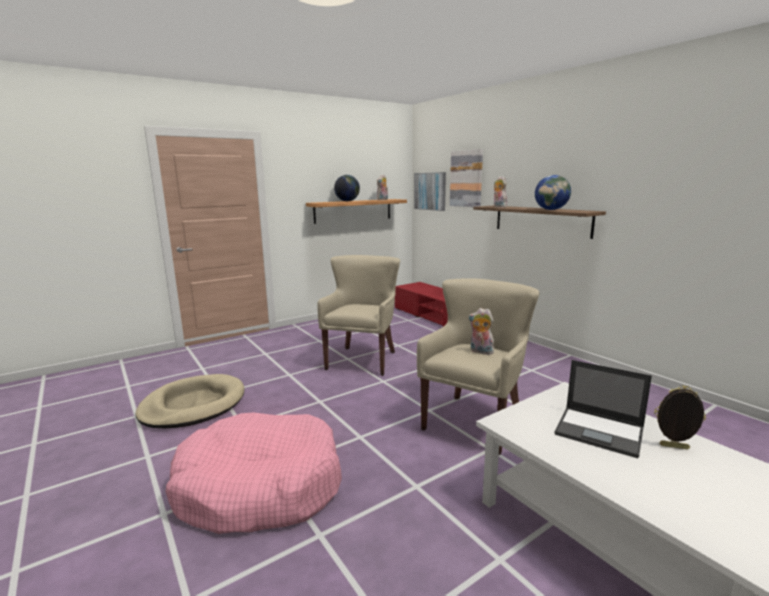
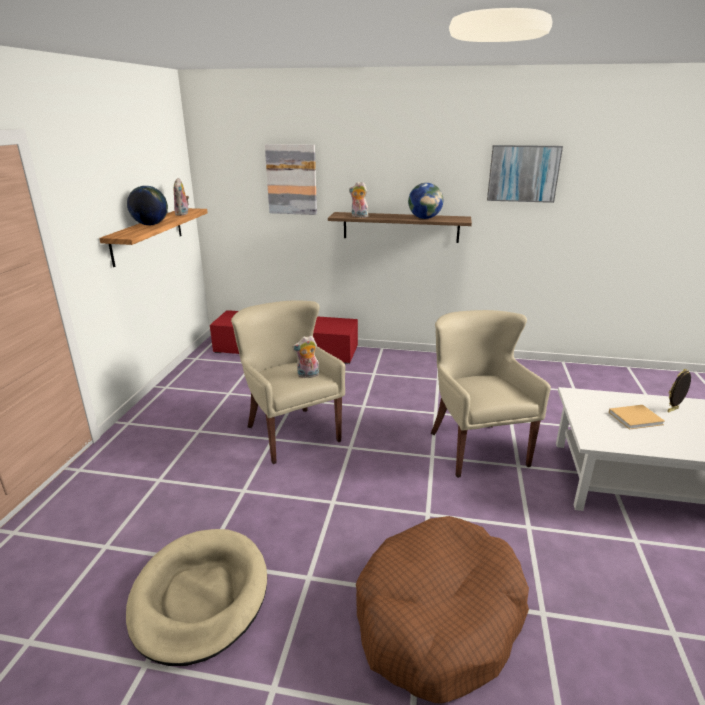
camera: 45 degrees left, 10 degrees up
pink dog bed [166,413,342,534] -> brown dog bed [356,516,529,704]
picture [414,172,446,211] -> picture moved to [487,145,563,203]
plush toy [468,308,494,355] -> plush toy moved to [292,335,319,378]
laptop [555,360,652,458] -> beige book [609,405,665,429]

